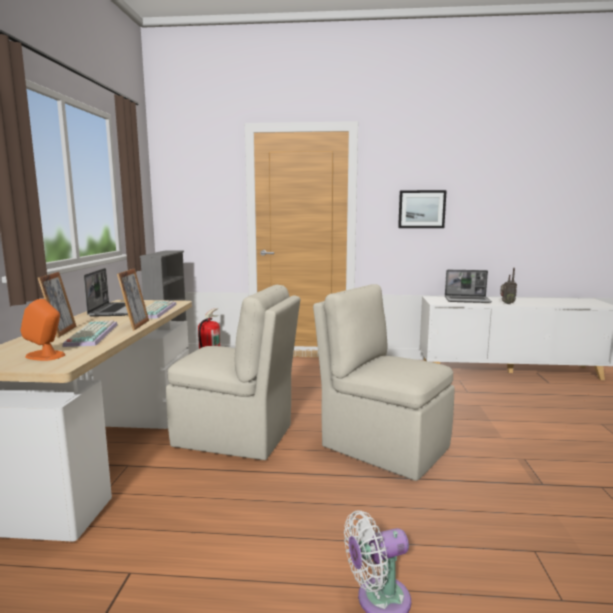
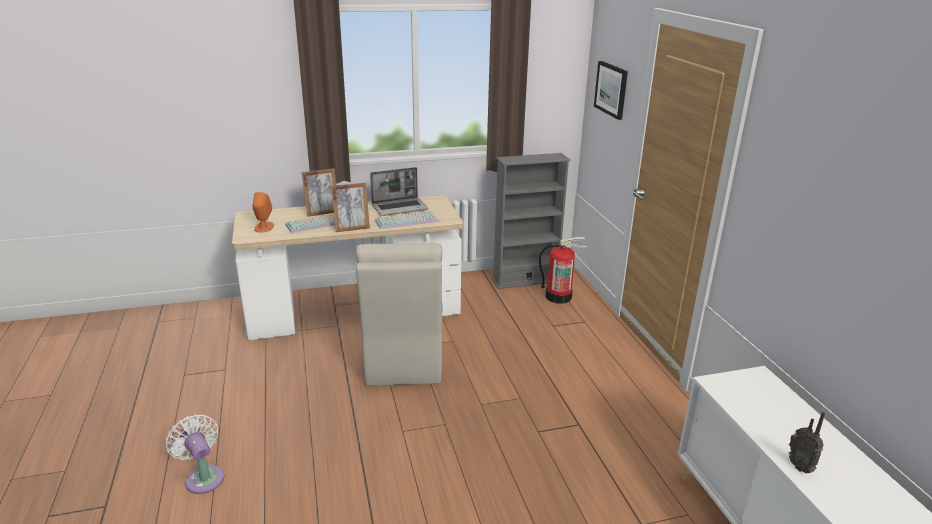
camera: 70 degrees right, 15 degrees up
beige chair [313,284,455,481] -> none
picture [398,190,447,228] -> picture moved to [594,61,628,120]
laptop [445,270,492,303] -> none

